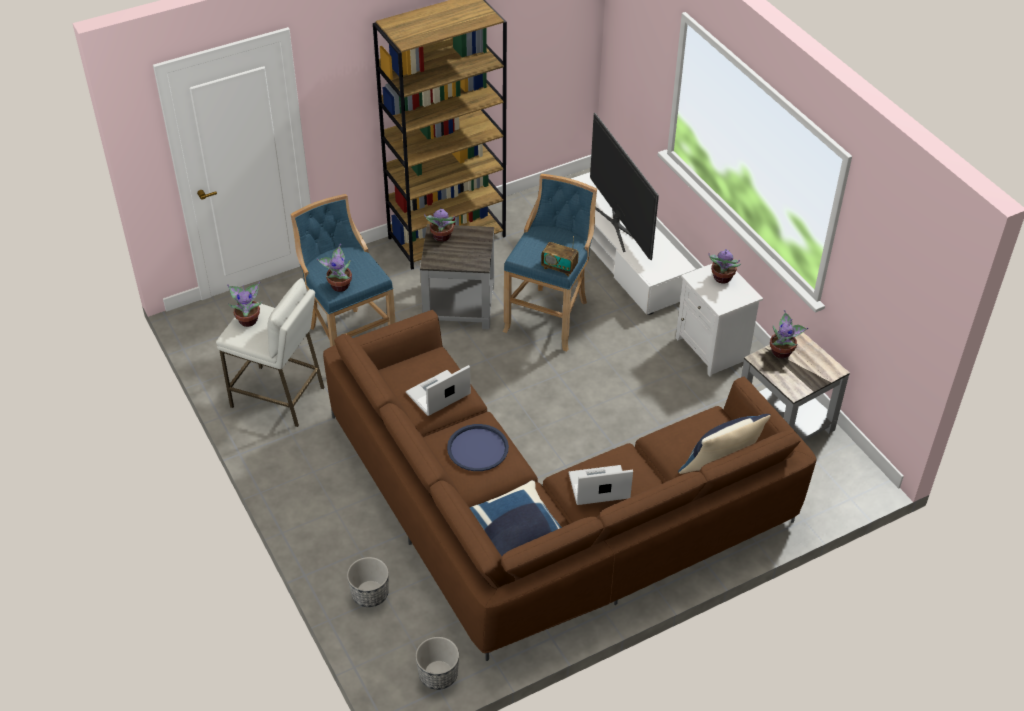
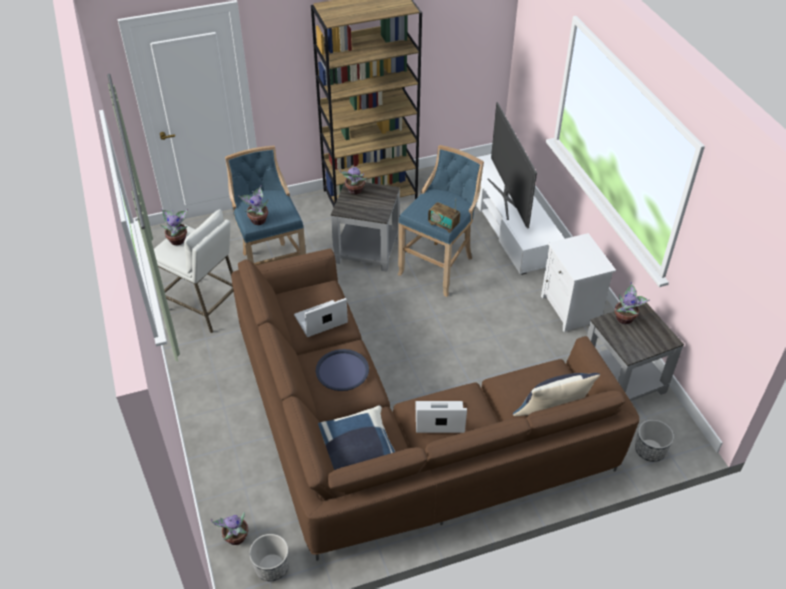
camera: 10 degrees right, 0 degrees up
planter [347,557,389,607] -> planter moved to [635,420,674,462]
potted plant [708,249,741,283] -> potted plant moved to [211,512,248,545]

